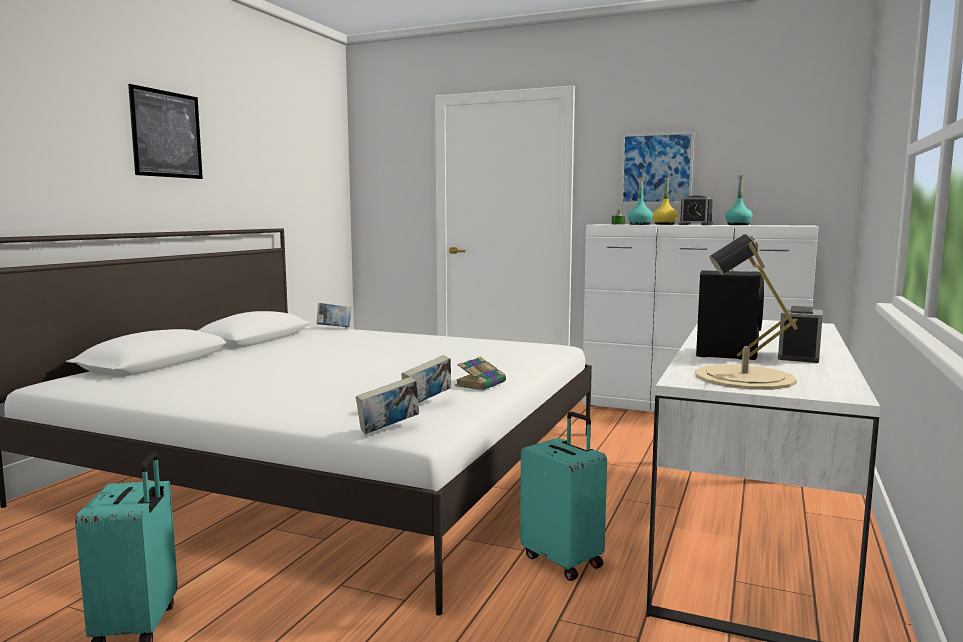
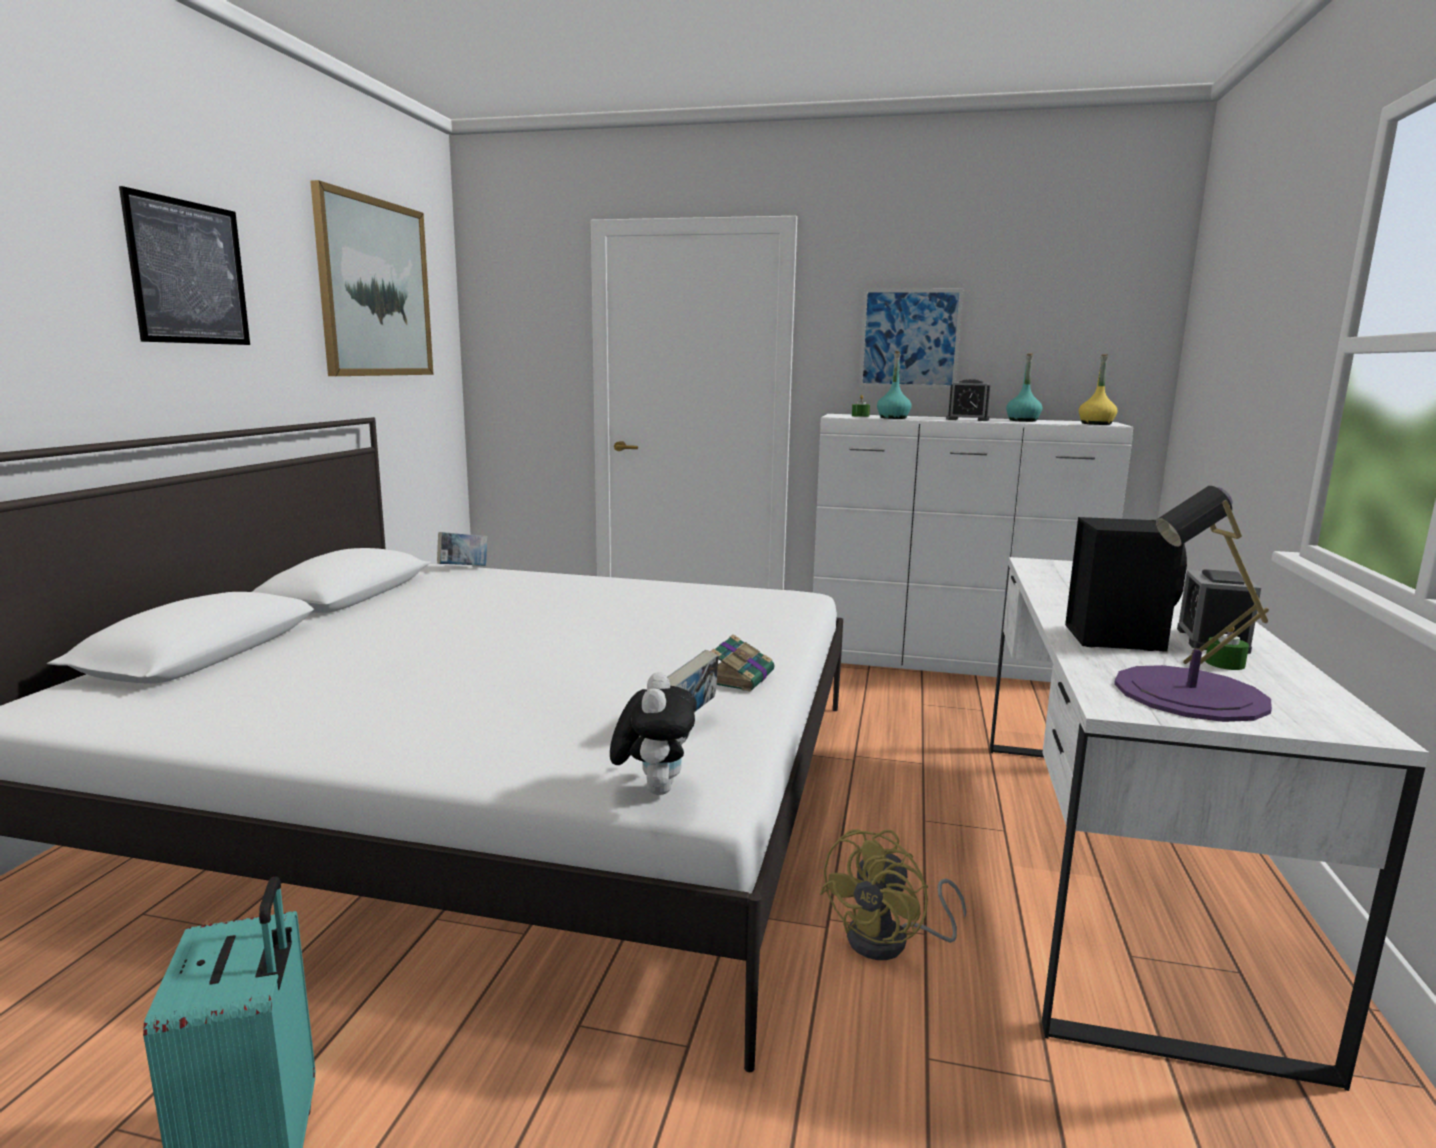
camera: 10 degrees left, 5 degrees up
book [356,377,419,434] -> plush toy [610,672,697,795]
turquoise suitcase [520,412,607,581] -> yellow fan [820,829,967,960]
yellow bottle [653,177,678,225] -> yellow bottle moved to [1079,354,1117,425]
beige table lamp [696,234,797,390] -> purple table lamp [1114,486,1272,722]
none -> picture [310,180,433,376]
none -> green candle [1205,627,1249,670]

